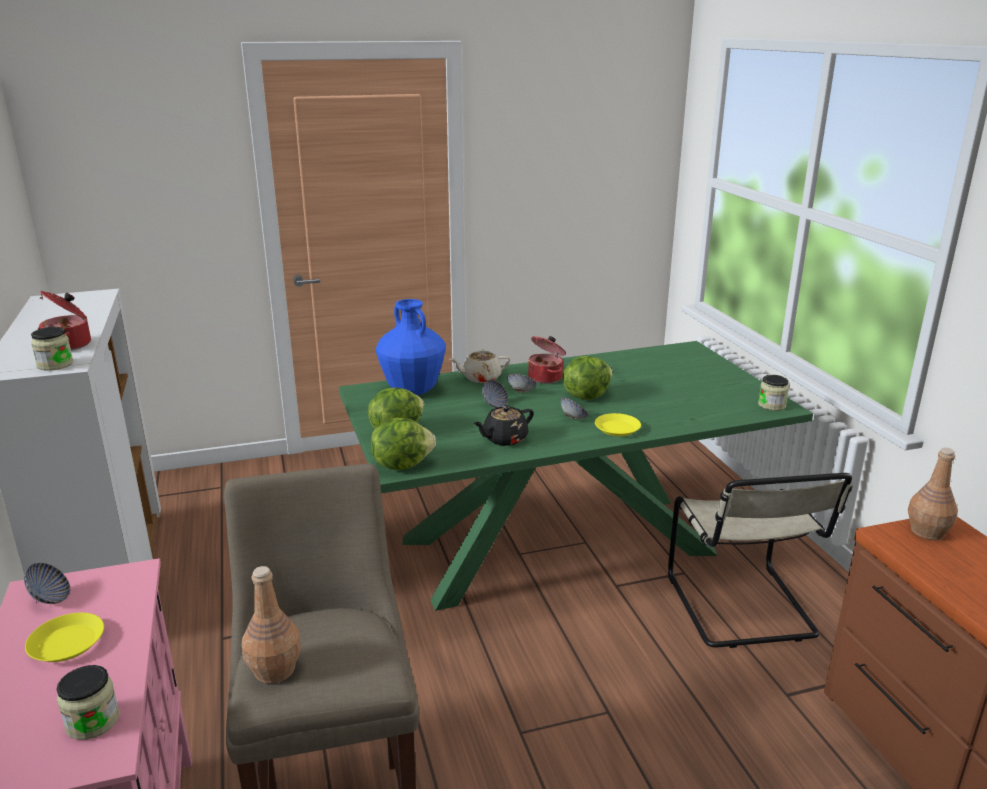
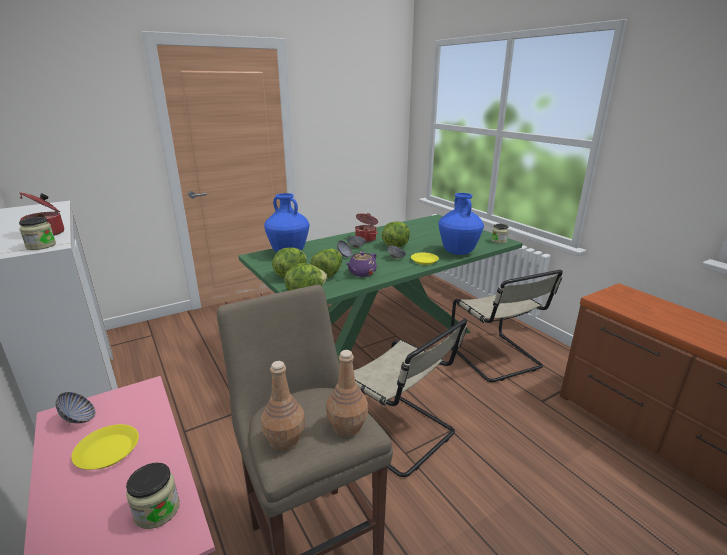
camera: 15 degrees left, 0 degrees up
beige teapot [450,349,510,383] -> none
black teapot [473,405,534,446] -> purple teapot [346,252,377,277]
brown bottle [908,448,958,540] -> brown bottle moved to [326,350,368,437]
none -> lettuce [311,248,342,278]
none -> beige chair [354,319,467,477]
none -> blue vase [438,193,484,255]

